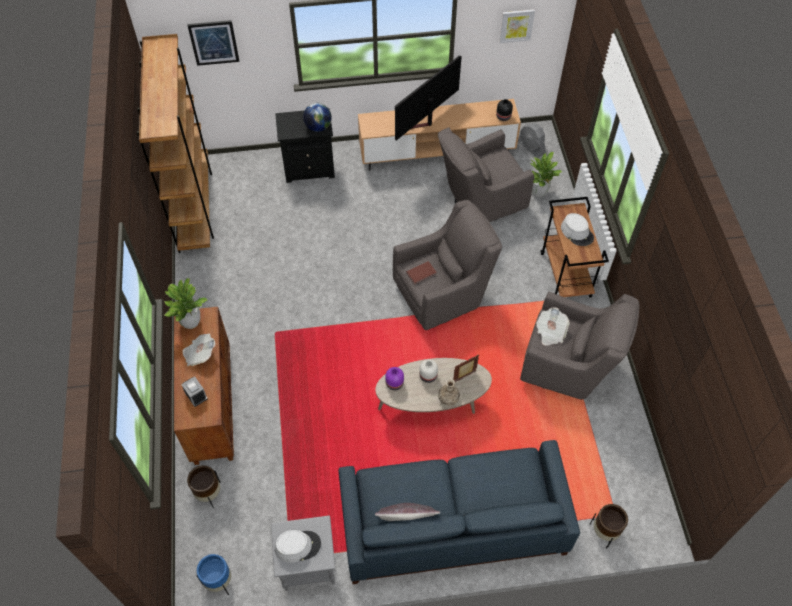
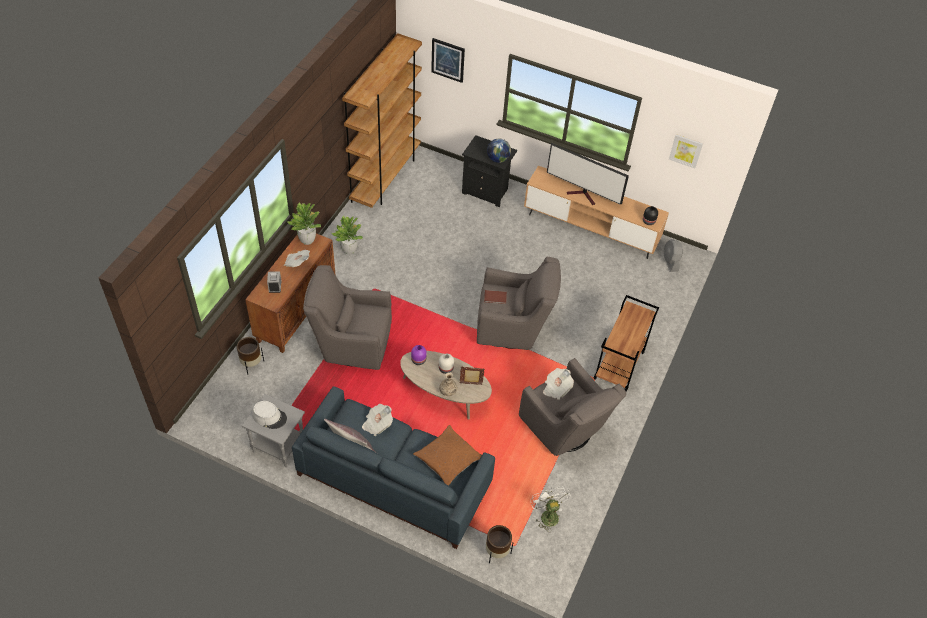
camera: 30 degrees right, 5 degrees down
blue planter [196,554,231,595] -> none
television [395,56,462,141] -> television turned 135 degrees counterclockwise [547,143,629,205]
grey armchair [438,127,534,222] -> grey armchair moved to [303,265,392,370]
potted plant [530,152,562,198] -> potted plant moved to [332,216,363,255]
grey hat [561,213,594,246] -> none
none -> newspaper [362,404,393,436]
none -> brown pillow [413,425,482,486]
none -> white fan [530,486,571,532]

